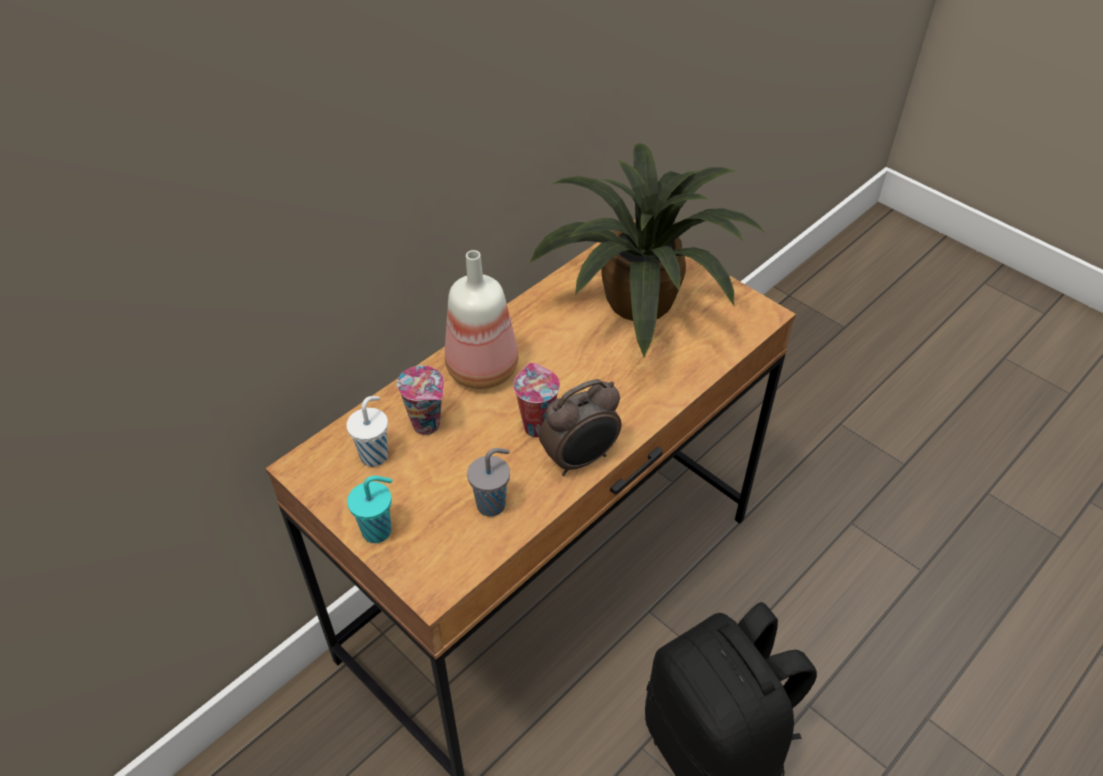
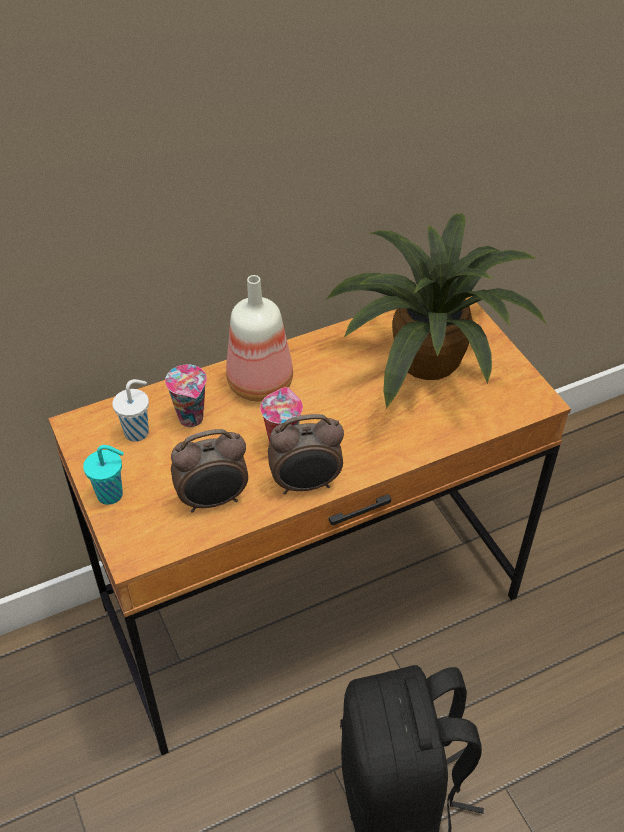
camera: 20 degrees right, 0 degrees up
grey cup [467,448,510,517] -> alarm clock [171,429,248,513]

